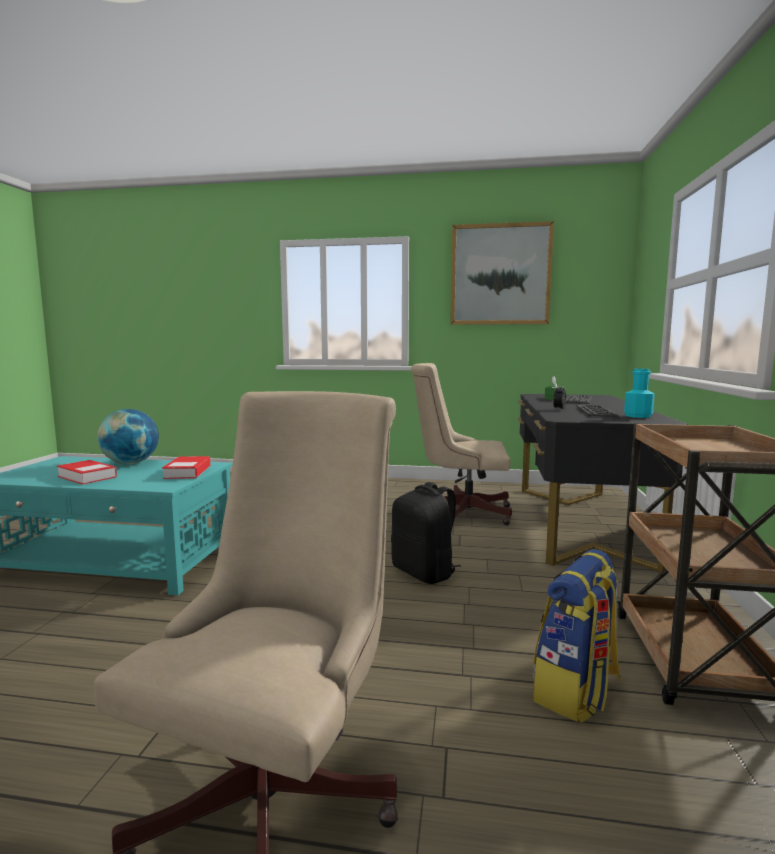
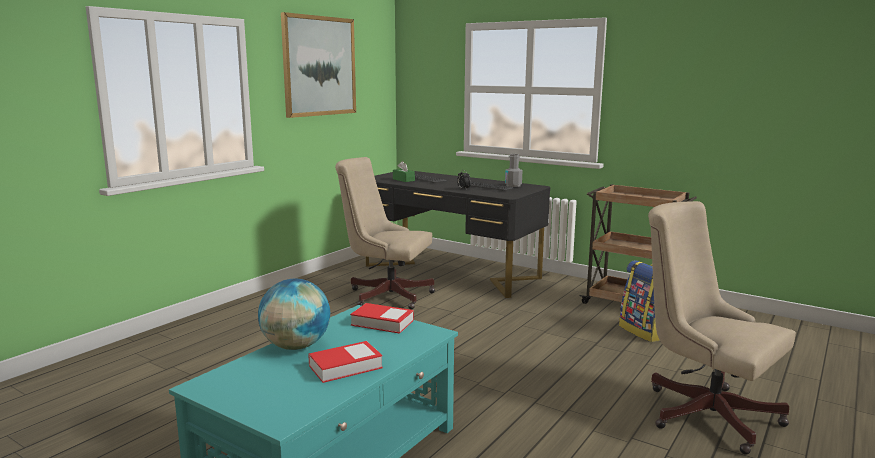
camera: 65 degrees left, 5 degrees up
black backpack [391,482,461,584] -> none
beige office chair [411,363,512,525] -> beige office chair turned 75 degrees clockwise [335,157,435,310]
turquoise bottle [624,369,655,418] -> grey bottle [505,154,522,187]

